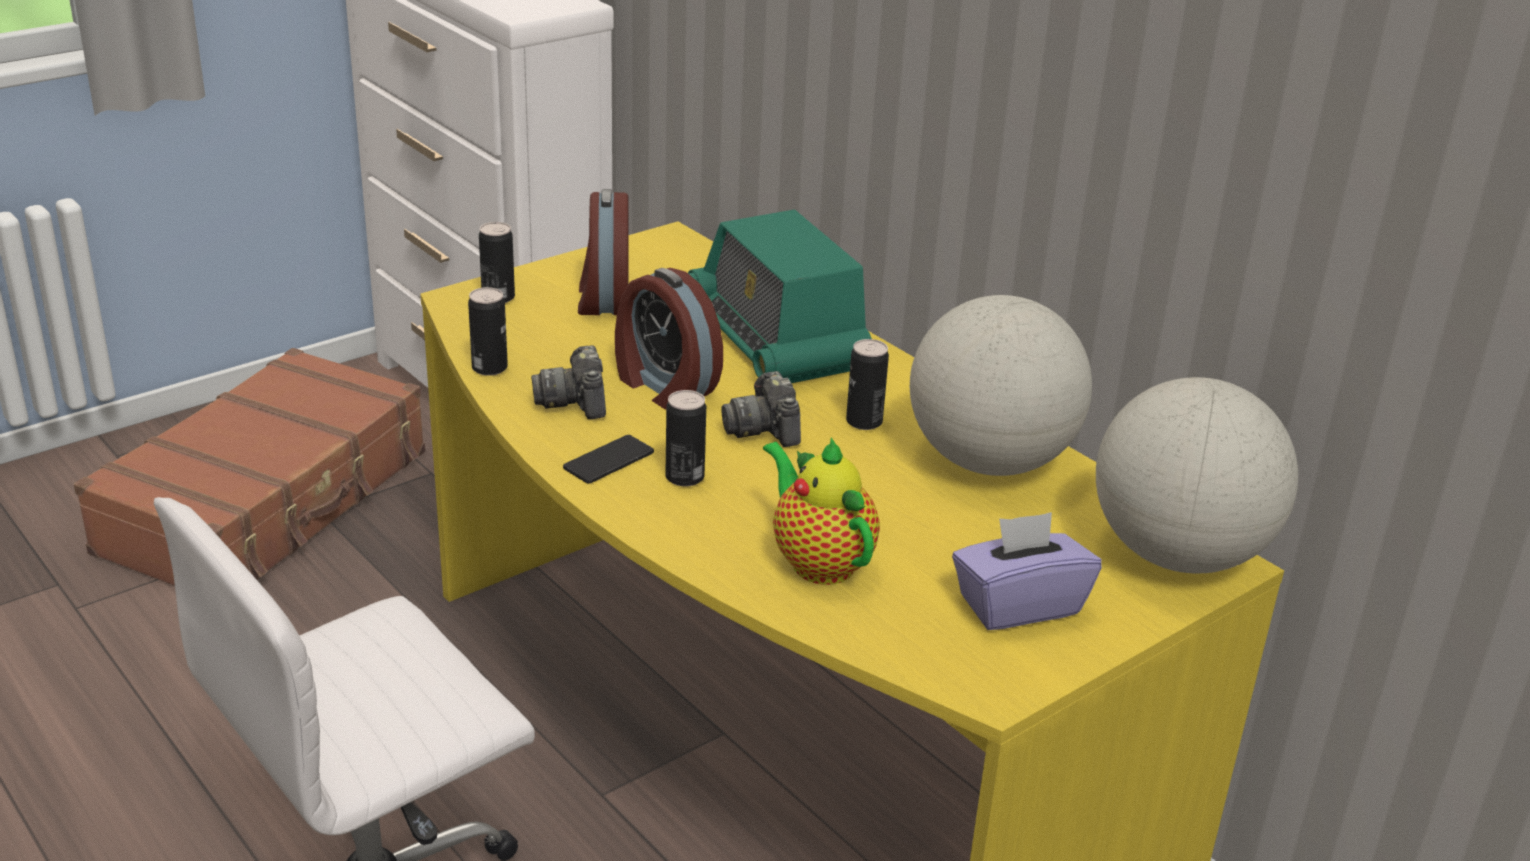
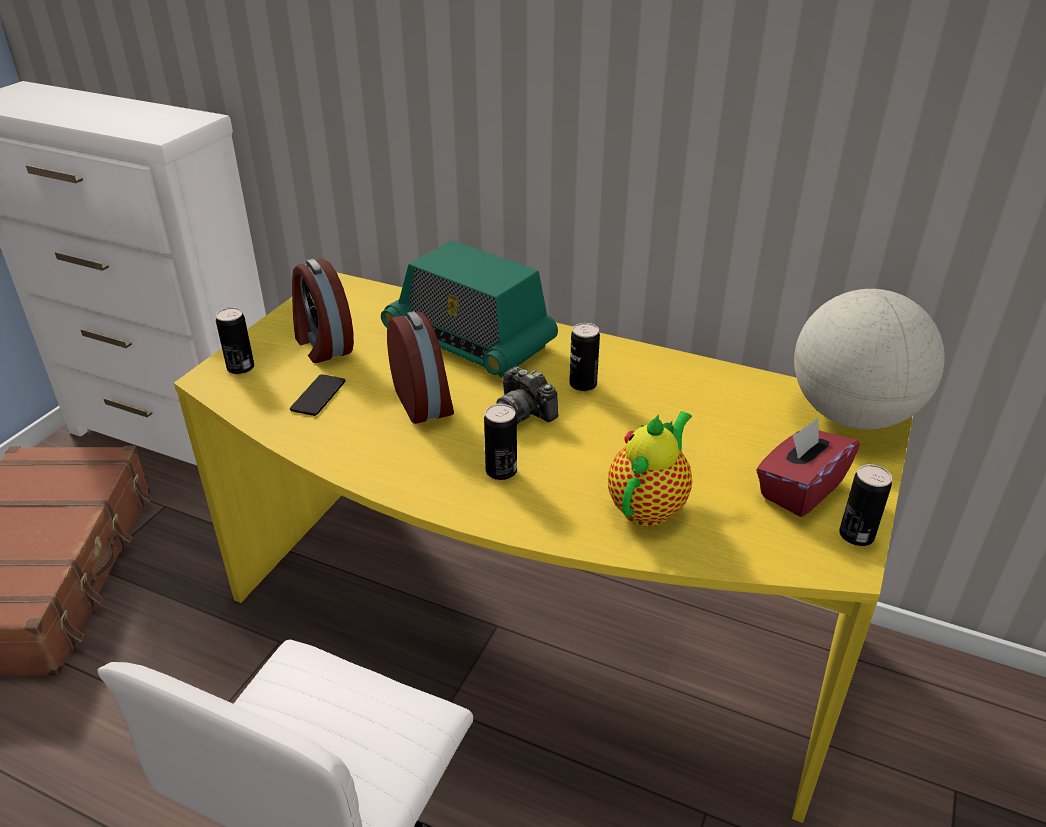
camera: 25 degrees left, 5 degrees up
can [468,287,508,376] -> can moved to [839,464,892,546]
camera [531,345,606,419] -> none
phone [563,435,654,484] -> phone moved to [290,374,345,416]
alarm clock [615,268,723,409] -> alarm clock turned 135 degrees counterclockwise [387,311,454,424]
teapot [763,437,880,585] -> teapot turned 90 degrees clockwise [608,411,692,527]
globe [910,295,1092,476] -> none
purple tissue box [952,512,1102,630] -> red tissue box [756,418,860,517]

